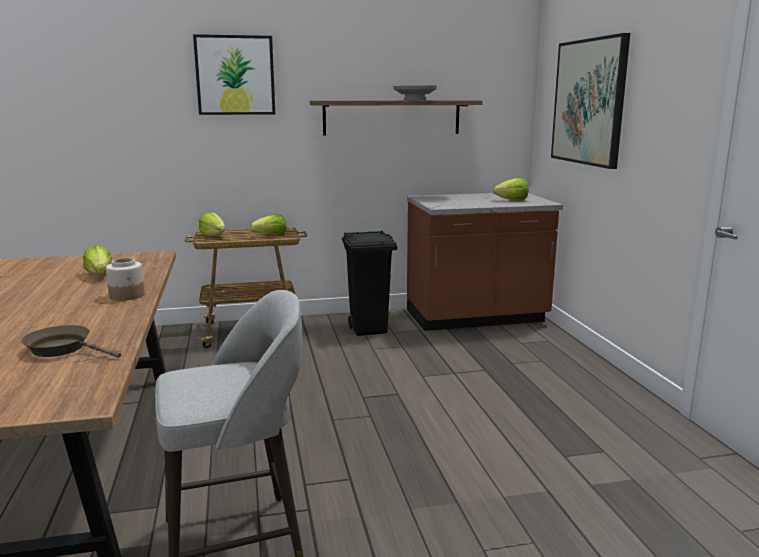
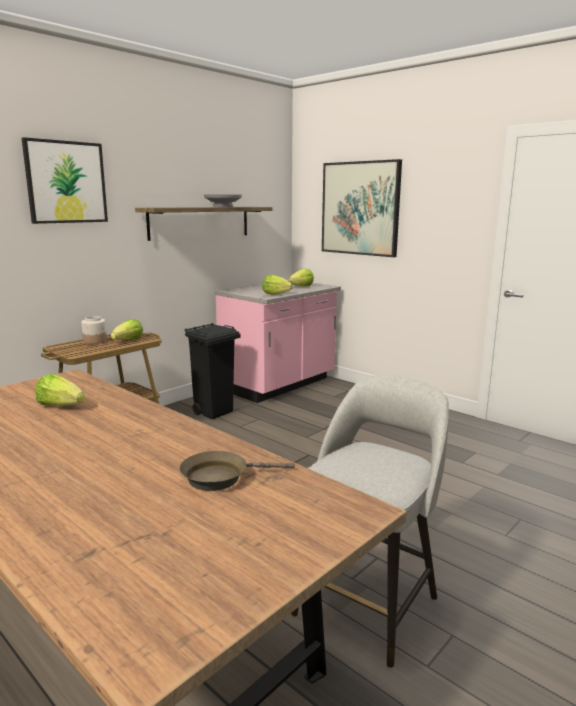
camera: 35 degrees left, 0 degrees up
jar [106,258,145,301] -> jar moved to [81,316,107,344]
lettuce [199,212,225,237] -> lettuce moved to [262,275,293,295]
brown counter [407,193,563,331] -> pink counter [215,280,341,403]

